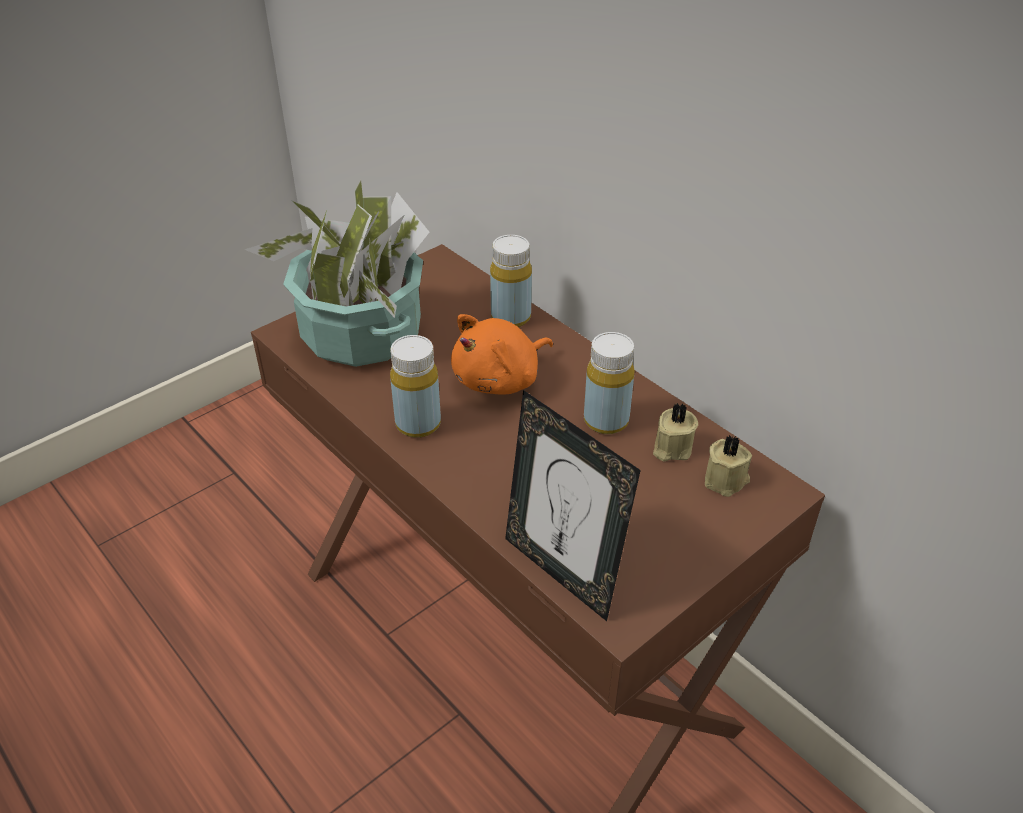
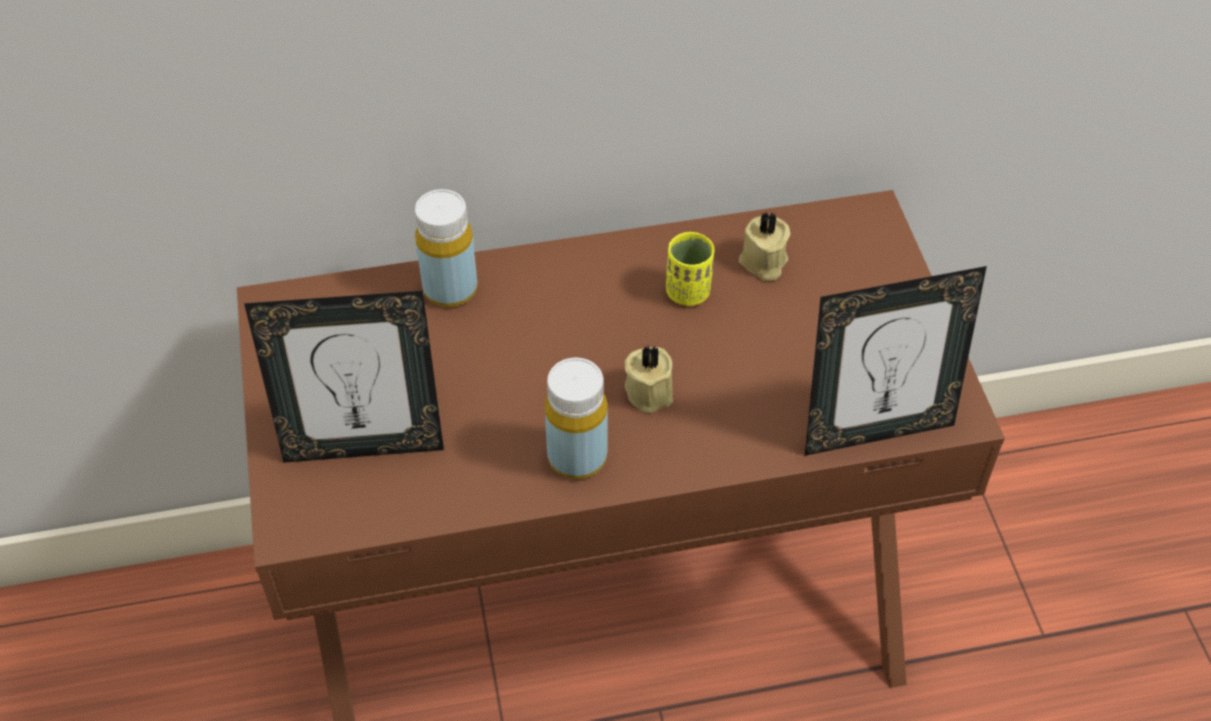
camera: 60 degrees left, 10 degrees up
potted plant [244,180,429,367] -> picture frame [244,291,444,463]
orange plush toy [451,314,553,395] -> none
yellow bottle [584,332,634,434] -> yellow cup [666,232,714,306]
beige candle [705,435,752,497] -> beige candle moved to [625,345,673,413]

